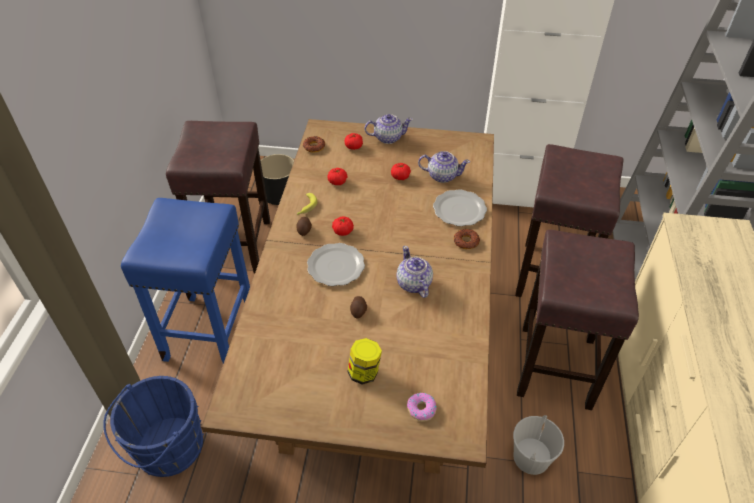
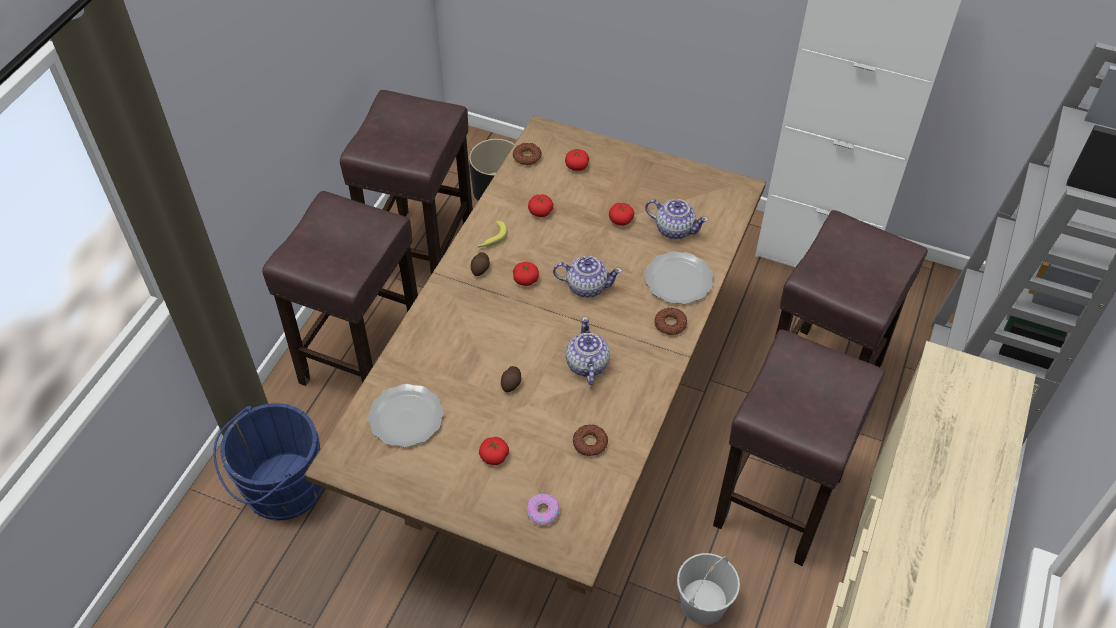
camera: 15 degrees right, 5 degrees up
blue stool [121,198,250,363] -> brown stool [262,191,418,386]
plate [307,243,365,286] -> plate moved to [368,384,444,447]
jar [347,338,382,385] -> tomato [479,437,509,465]
teapot [364,114,413,144] -> teapot moved to [553,256,622,298]
none -> donut [573,425,608,456]

